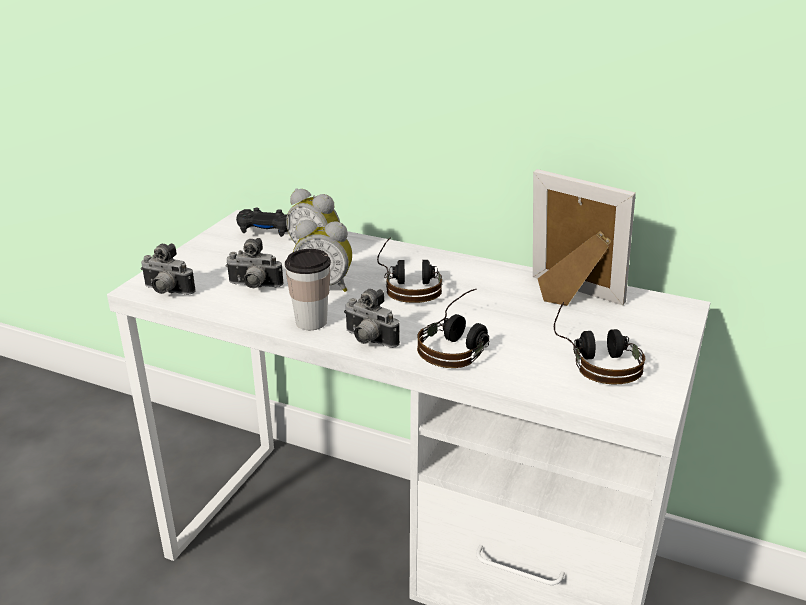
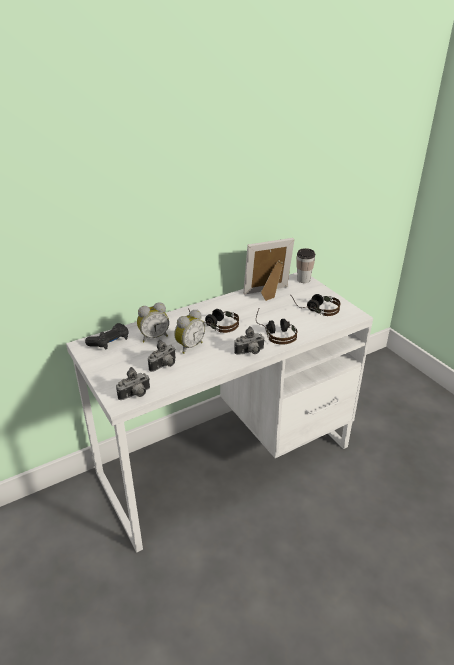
camera: 55 degrees left, 5 degrees up
cup [285,249,331,330] -> cup moved to [296,248,315,283]

